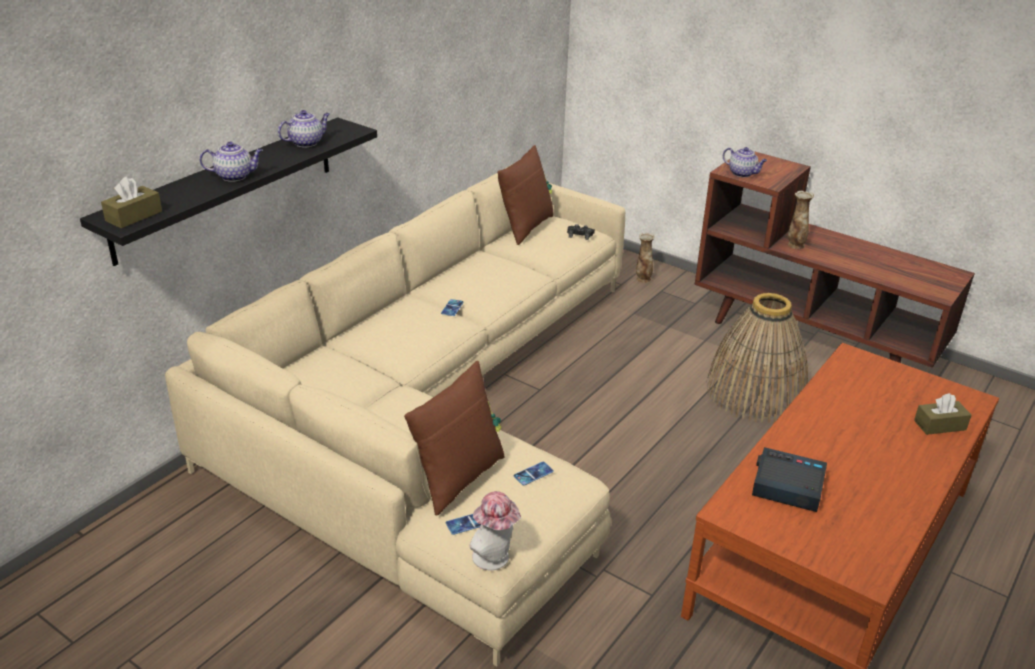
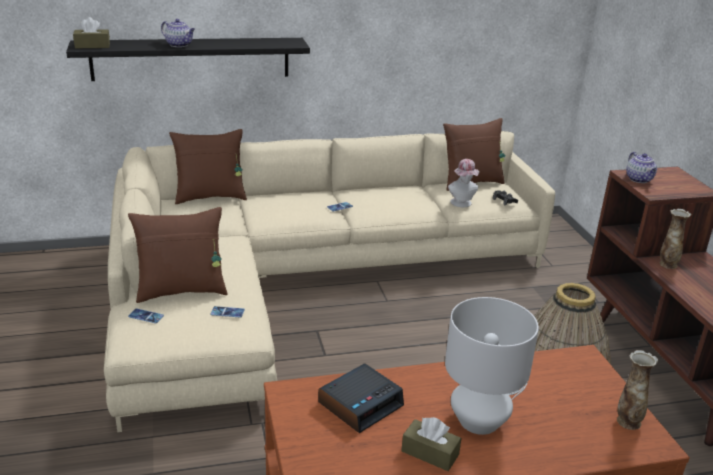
camera: 40 degrees right, 5 degrees down
teapot [278,110,330,147] -> none
hat [469,491,521,570] -> hat moved to [448,159,479,207]
vase [636,233,655,283] -> vase moved to [617,350,658,430]
alarm clock [752,447,827,512] -> alarm clock turned 75 degrees clockwise [318,363,404,433]
brown tissue box [914,393,972,435] -> brown tissue box moved to [401,417,461,471]
none -> brown pillow [169,129,247,204]
none -> white table lamp [445,297,539,435]

